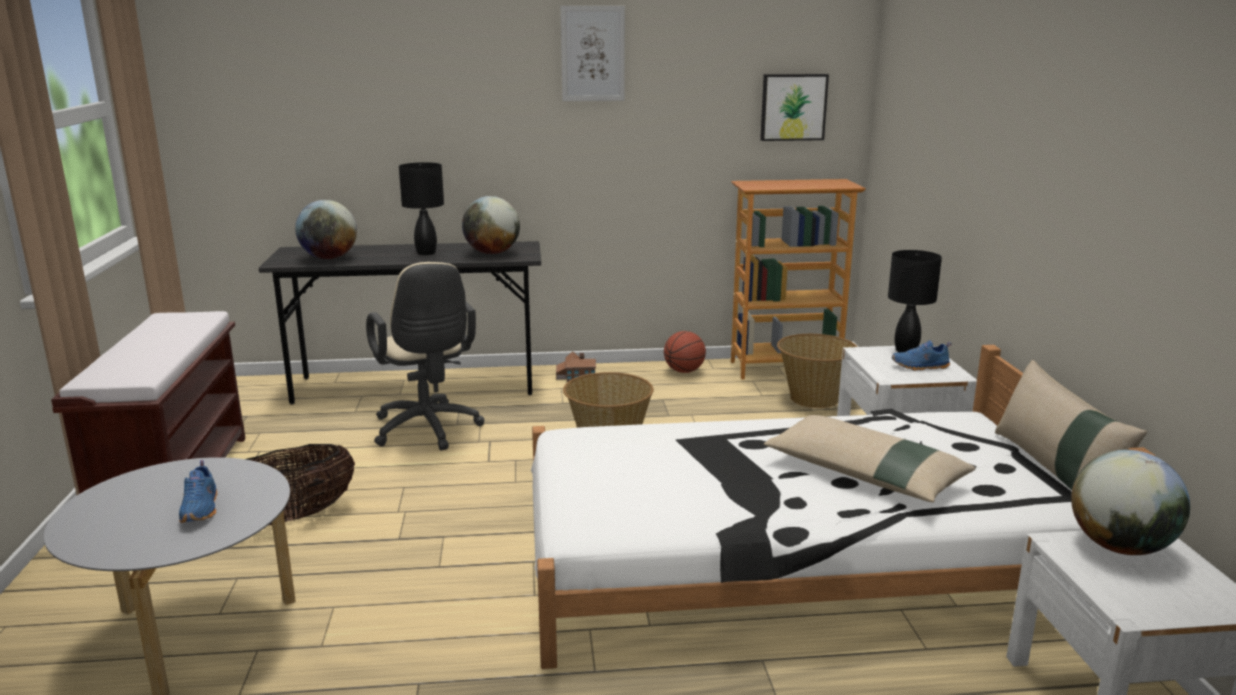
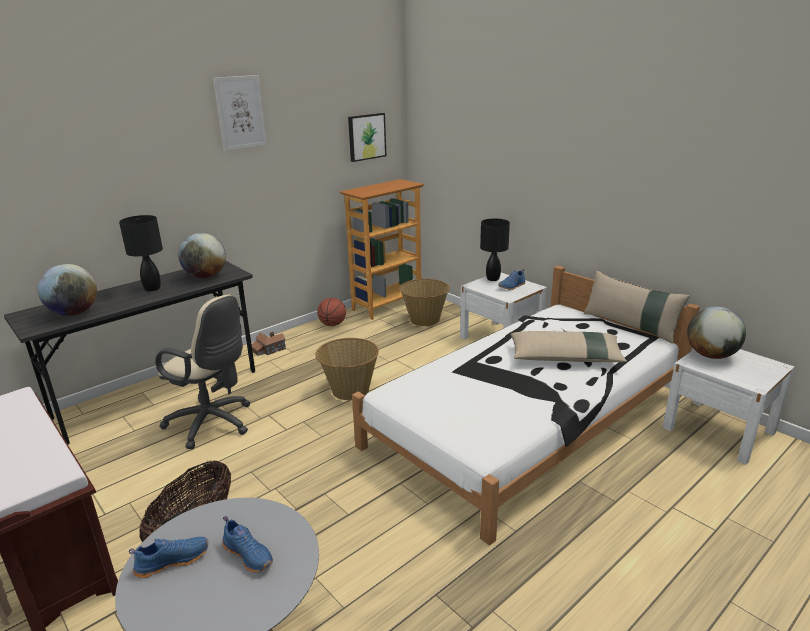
camera: 35 degrees left, 5 degrees up
none -> blue shoe [129,537,208,578]

